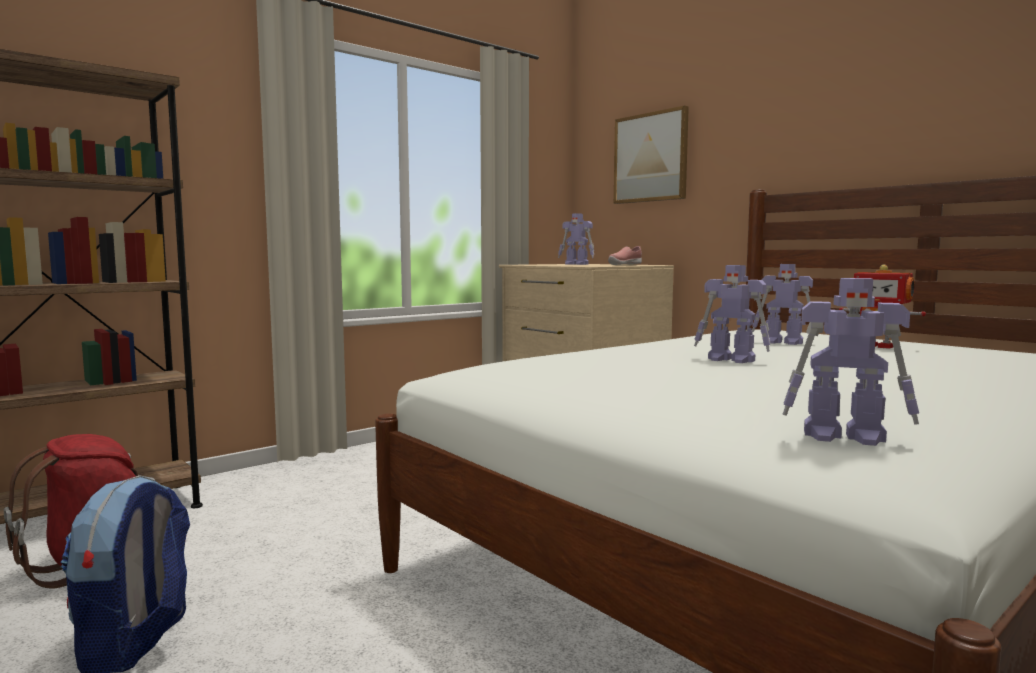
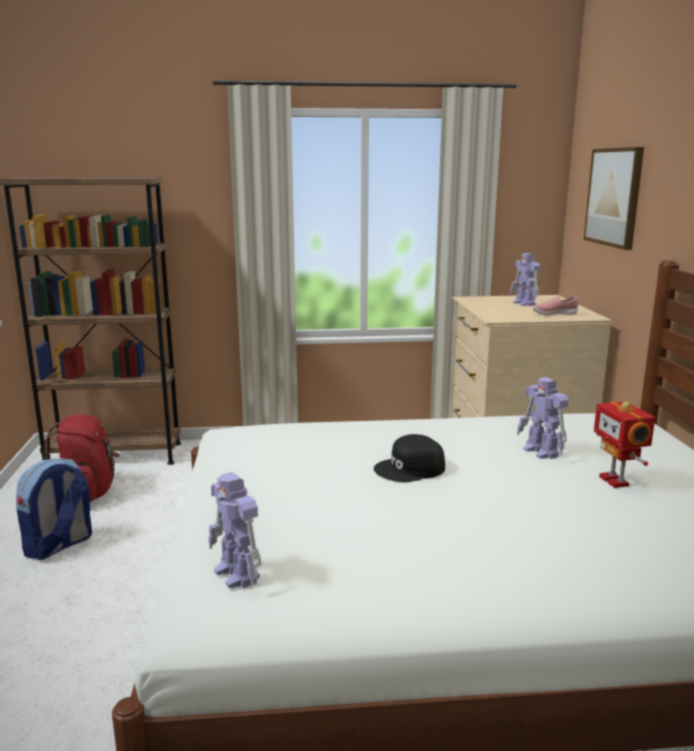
camera: 35 degrees right, 10 degrees up
toy robot [694,265,771,363] -> black cap [374,434,445,482]

